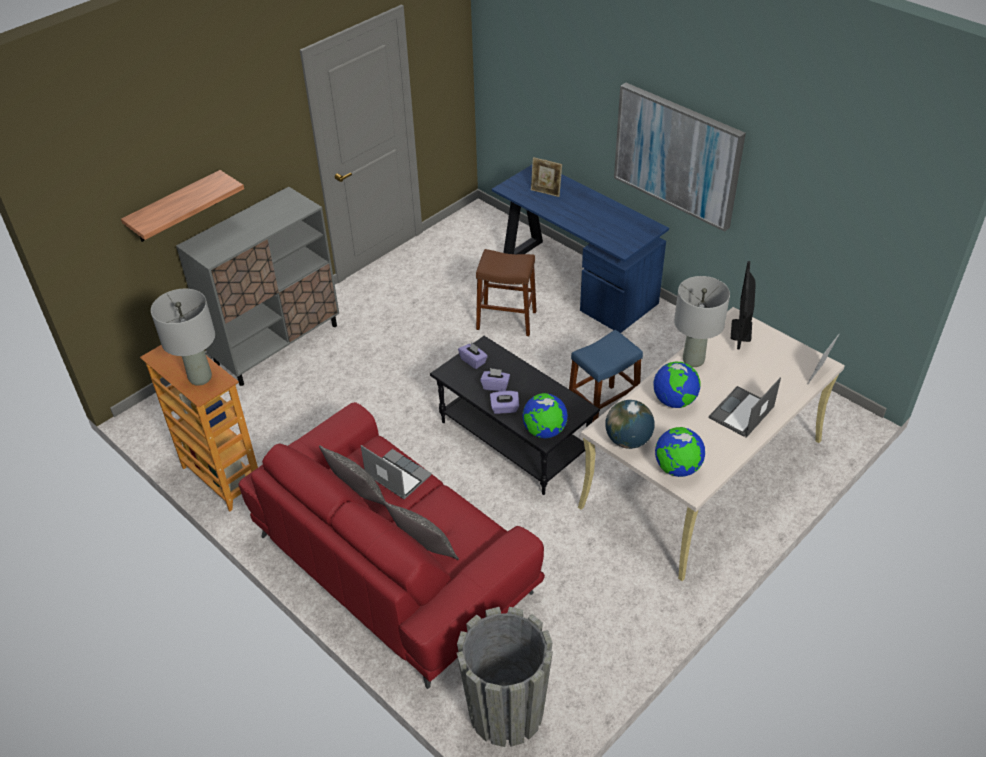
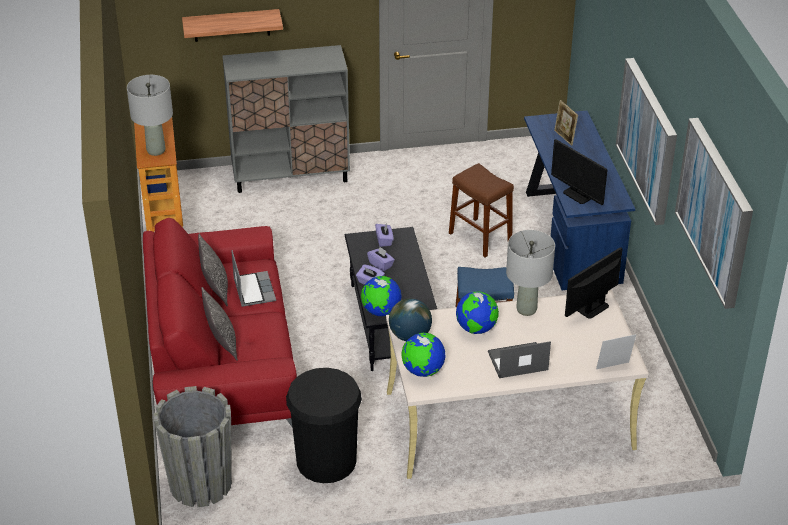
camera: 35 degrees right, 5 degrees down
none -> black trash can [286,368,362,483]
none -> monitor [551,139,607,205]
none -> picture [675,118,753,309]

